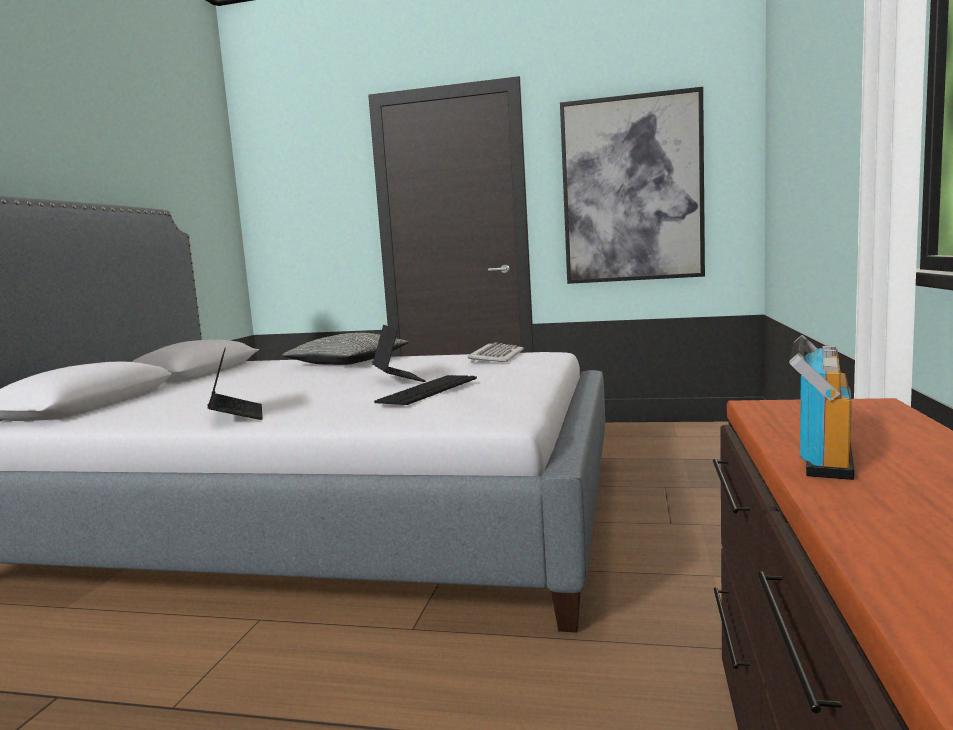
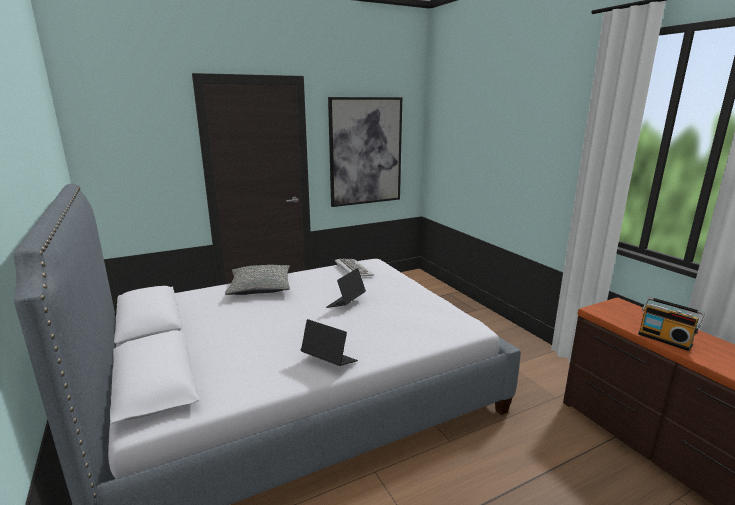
camera: 40 degrees left, 10 degrees up
laptop [372,325,426,382] -> laptop turned 90 degrees counterclockwise [326,268,366,308]
keyboard [374,375,477,405] -> none
radio [789,335,854,480] -> radio turned 150 degrees clockwise [638,297,705,351]

